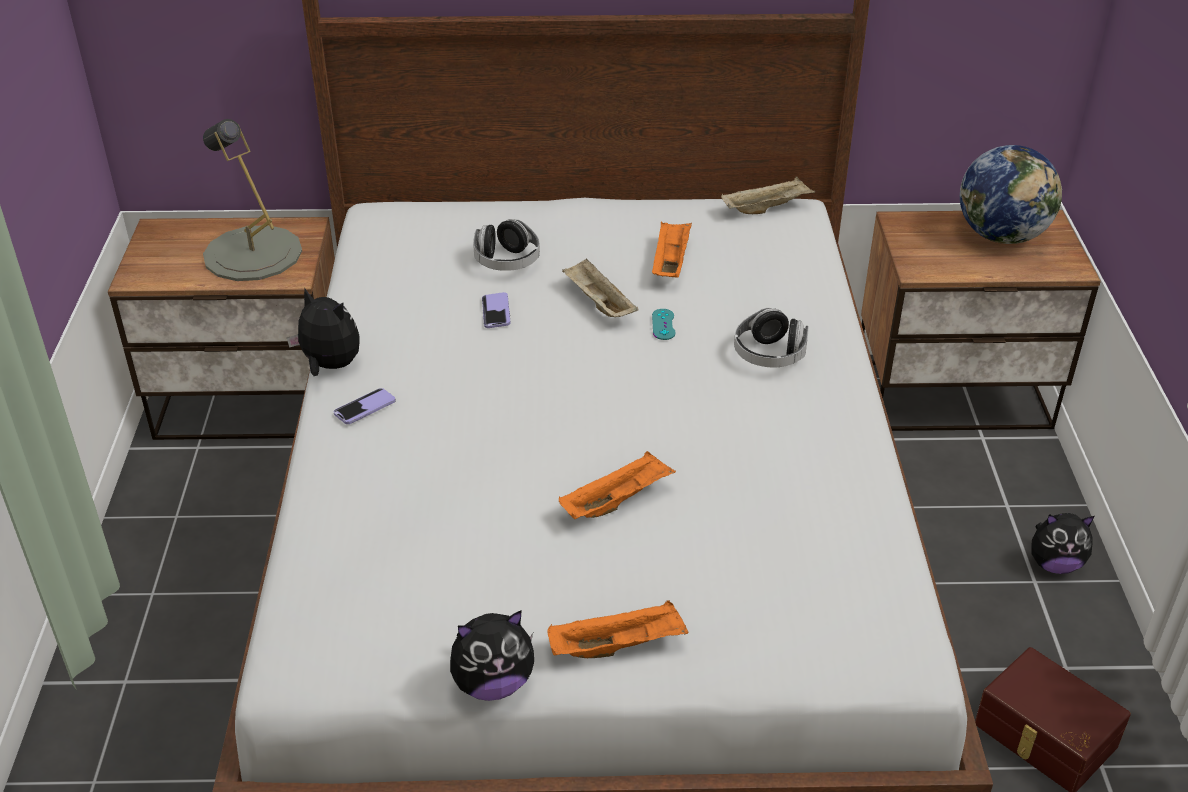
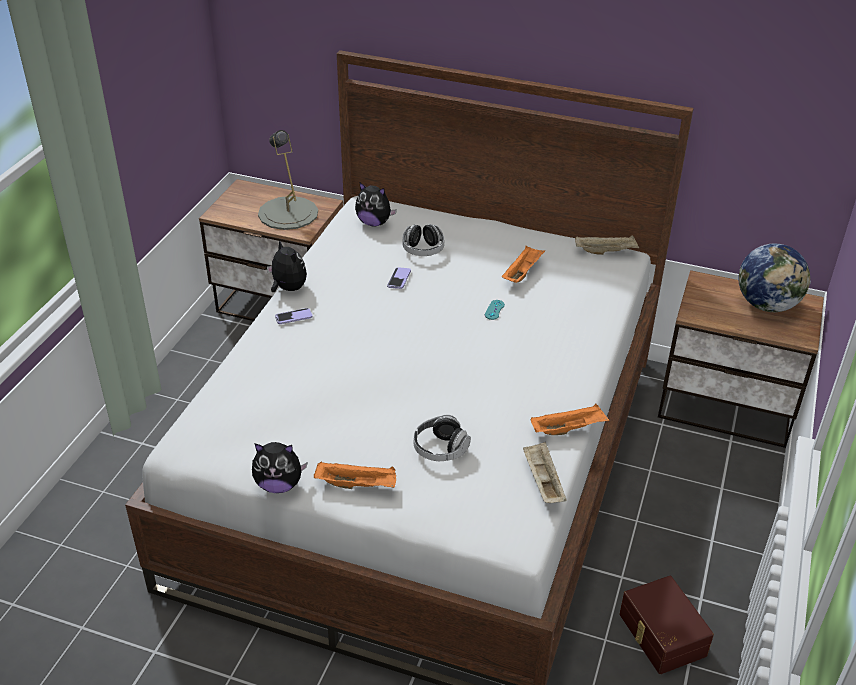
camera: 20 degrees right, 0 degrees up
orange tray [559,451,676,519] -> orange tray moved to [531,404,609,435]
beige tray [562,258,639,317] -> beige tray moved to [523,442,567,503]
headphones [734,308,809,367] -> headphones moved to [413,415,471,461]
plush toy [1031,513,1094,574] -> plush toy moved to [355,182,397,227]

